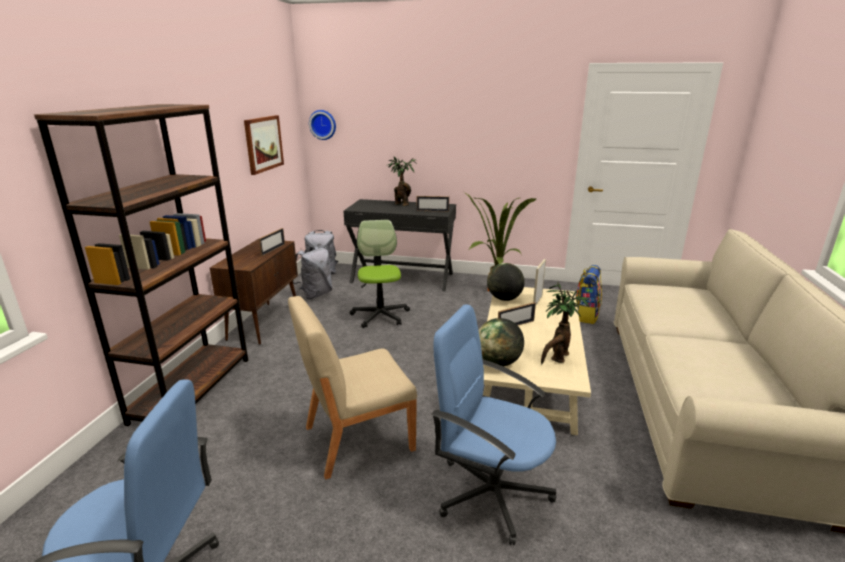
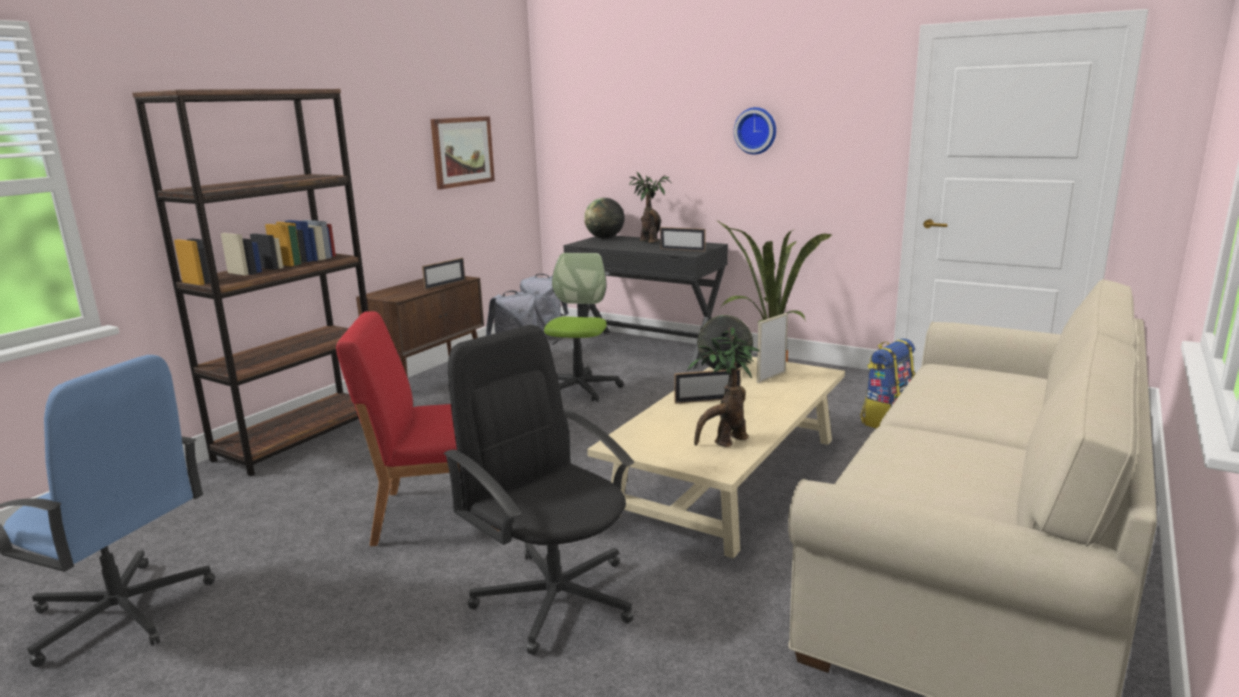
camera: 20 degrees right, 5 degrees down
beige chair [288,296,417,479] -> red chair [336,311,499,546]
wall clock [309,110,336,140] -> wall clock moved to [734,107,776,155]
blue office chair [431,304,557,545] -> black office chair [444,325,634,655]
globe [478,318,524,366] -> globe moved to [584,198,625,238]

